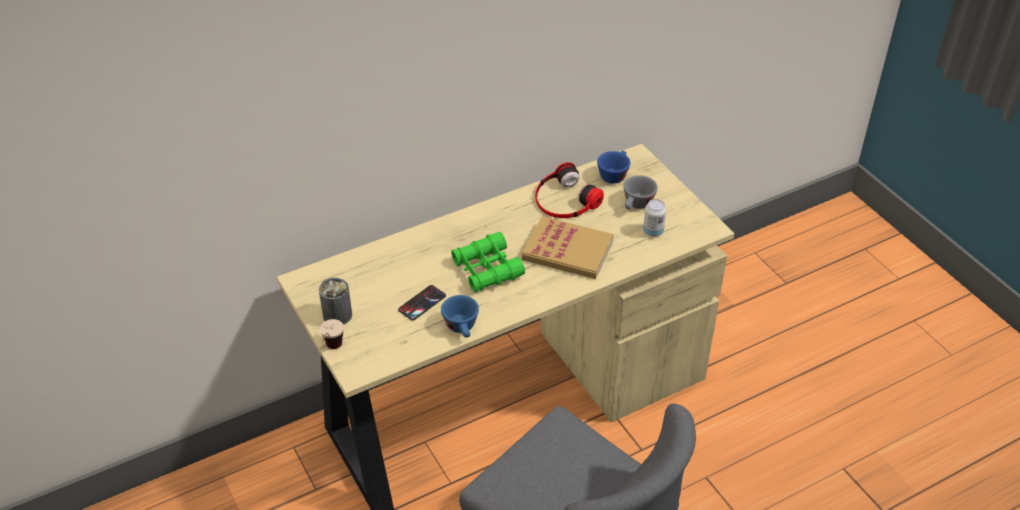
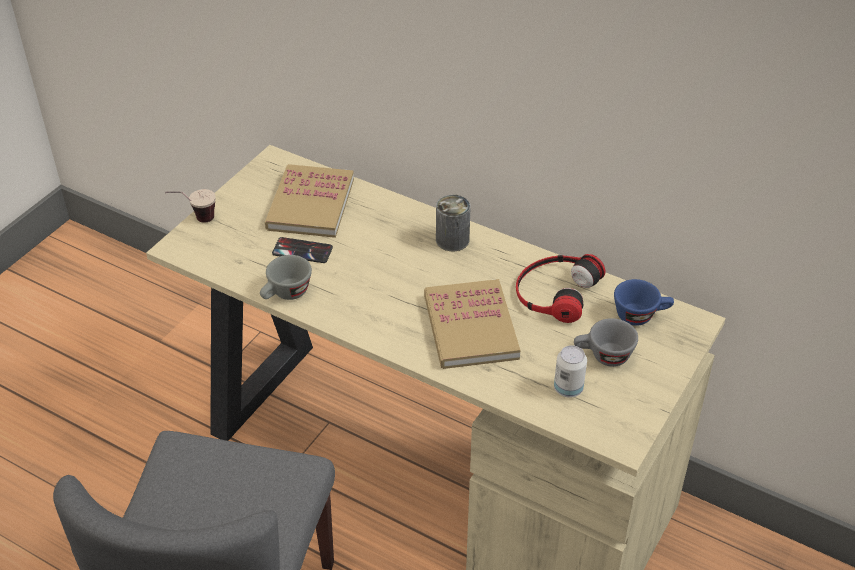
camera: 60 degrees right, 0 degrees up
can [319,278,352,325] -> can moved to [436,195,471,251]
blue cup [441,295,479,337] -> grey cup [260,255,312,300]
green binoculars [451,232,525,293] -> none
none -> book [265,164,354,238]

